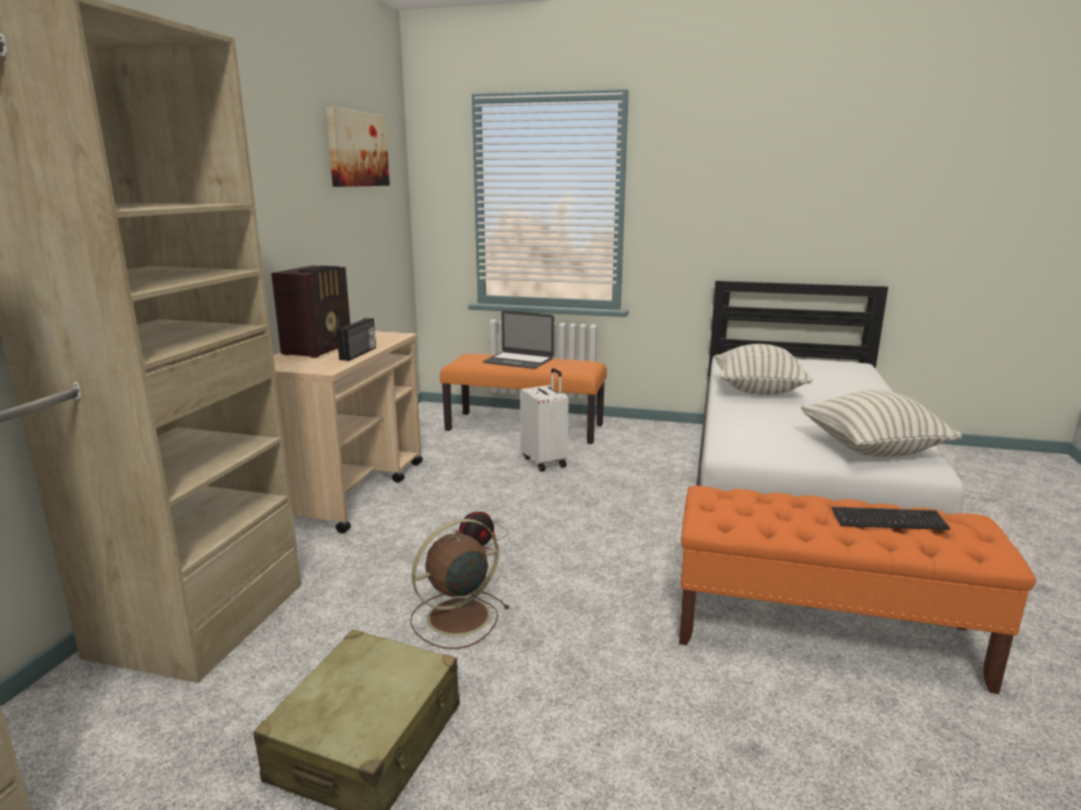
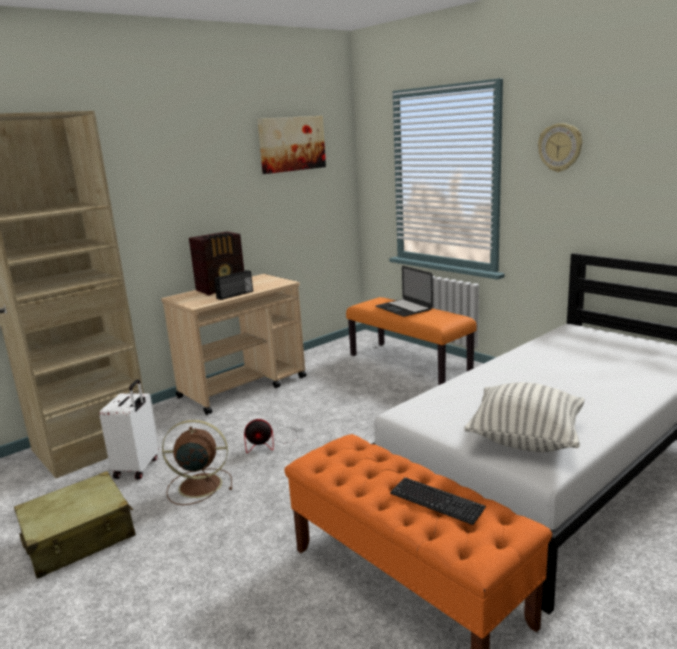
camera: 35 degrees right, 0 degrees up
white suitcase [520,368,569,472] -> white suitcase moved to [99,380,159,479]
pillow [715,344,812,395] -> none
none -> wall clock [538,123,582,172]

